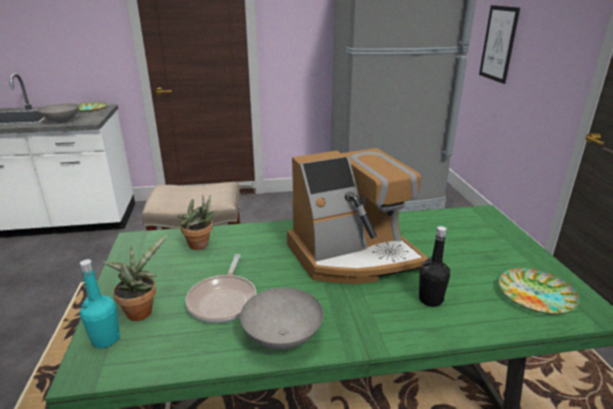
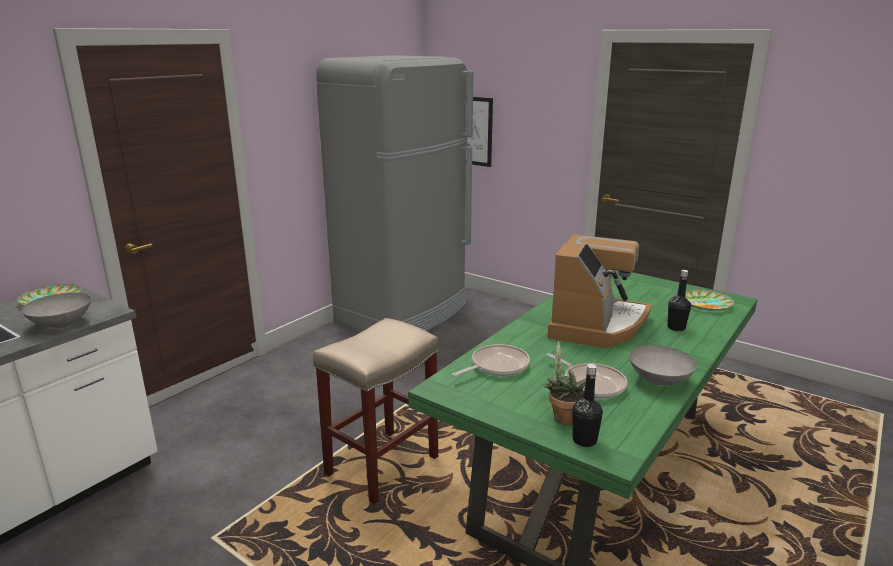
camera: 45 degrees left, 5 degrees down
turquoise bottle [80,259,120,348] -> black bottle [572,364,603,447]
potted plant [178,195,217,250] -> frying pan [452,344,530,376]

